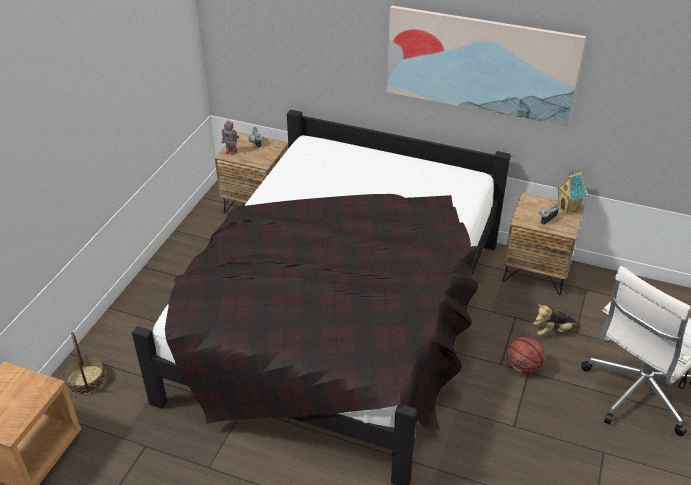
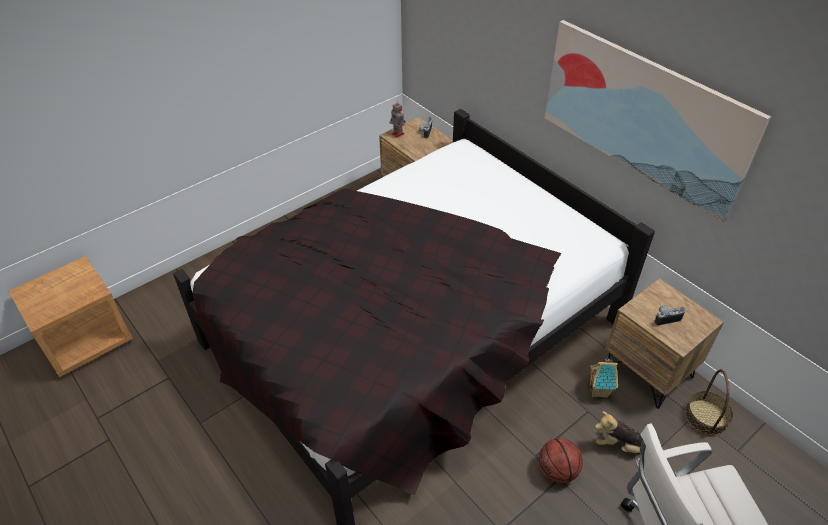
camera: 30 degrees right, 5 degrees up
basket [63,332,106,395] -> basket moved to [685,369,733,435]
toy house [556,171,587,213] -> toy house moved to [590,356,618,398]

